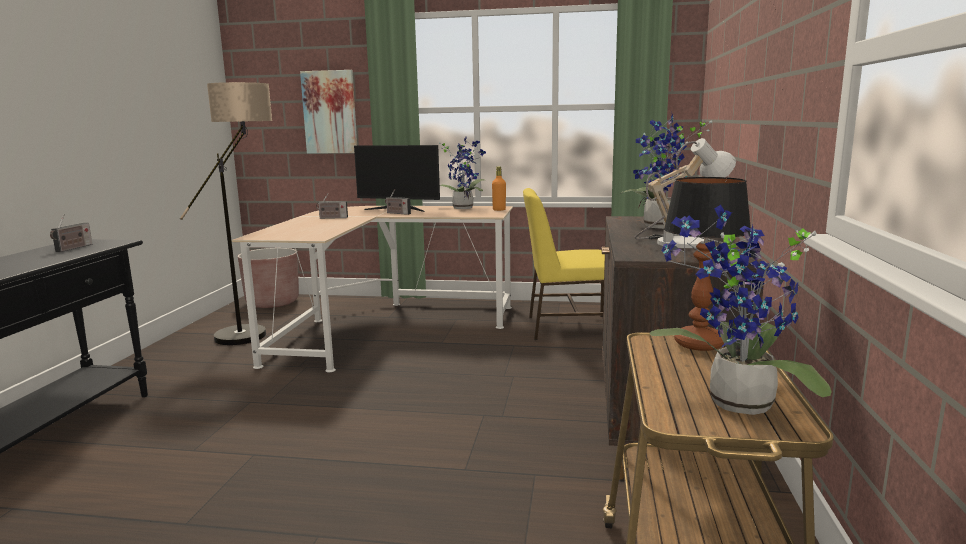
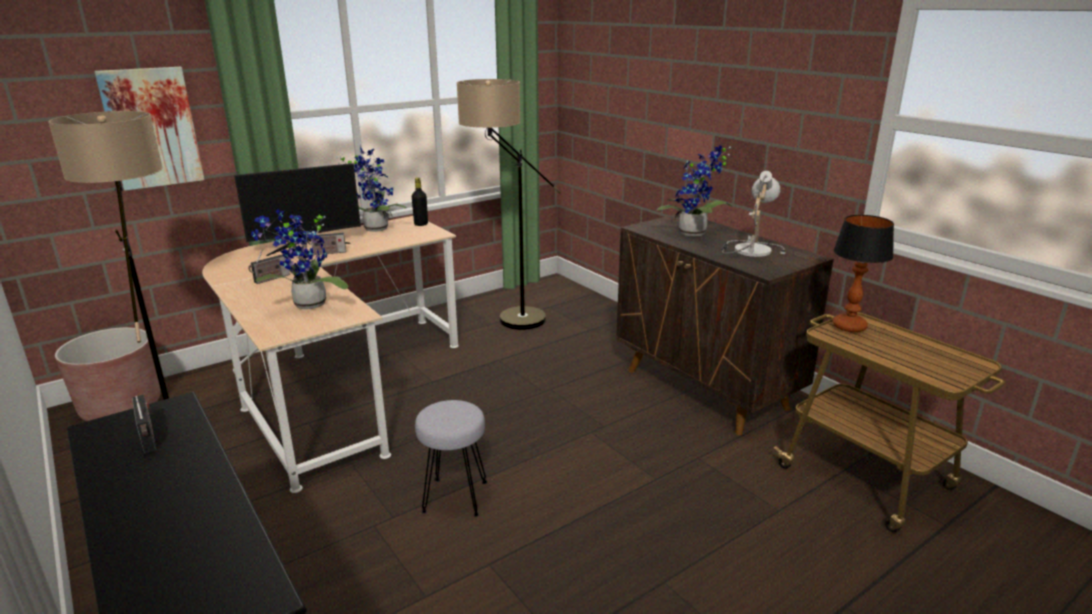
camera: 45 degrees left, 10 degrees up
orange bottle [492,166,506,211] -> black bottle [412,178,428,226]
yellow chair [523,188,605,340] -> floor lamp [457,79,561,330]
potted plant [649,205,832,415] -> potted plant moved to [251,209,348,309]
none -> grey stool [415,400,487,517]

